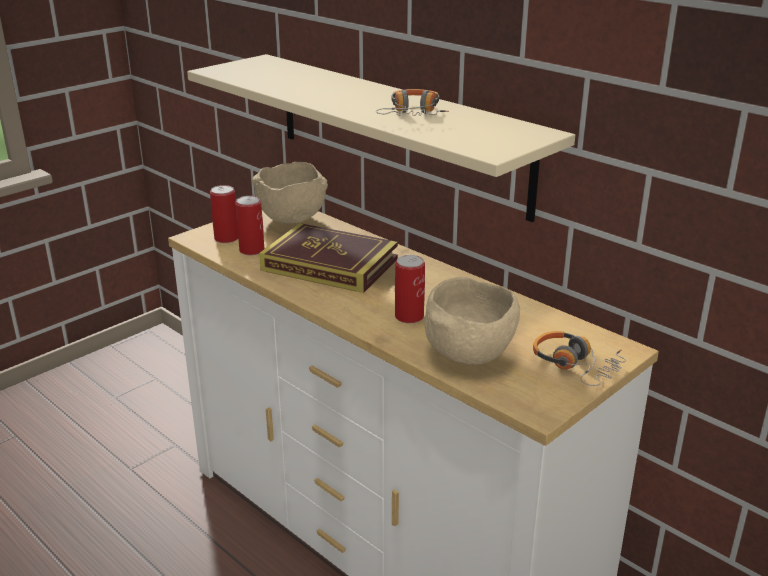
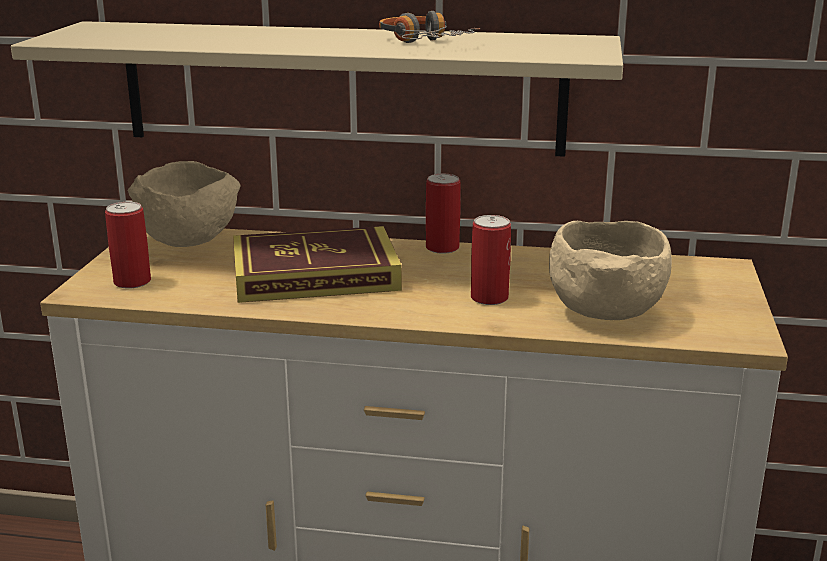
camera: 35 degrees left, 5 degrees down
can [235,196,264,255] -> can moved to [426,174,460,254]
headphones [533,331,626,386] -> none

